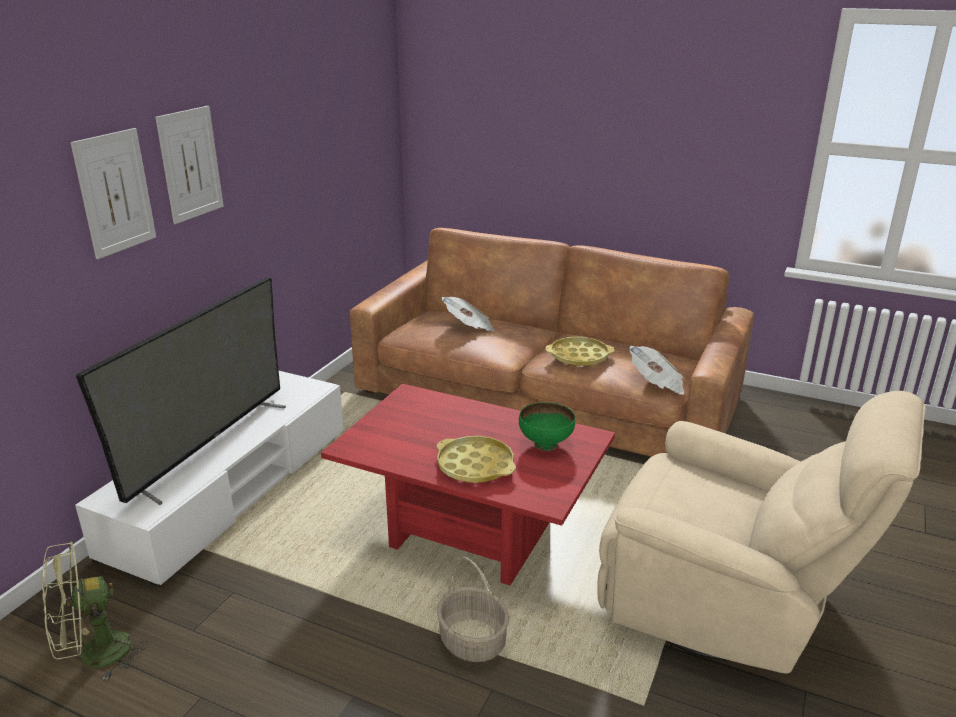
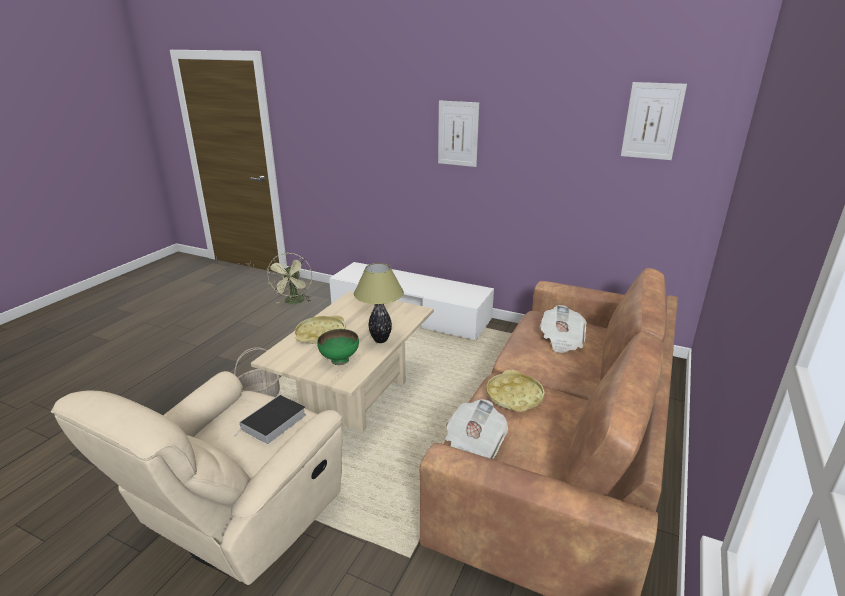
camera: 90 degrees right, 0 degrees up
green fan [42,542,148,680] -> green fan turned 150 degrees counterclockwise [266,253,312,304]
picture [70,128,156,259] -> picture moved to [621,82,687,160]
television [75,277,286,505] -> none
red coffee table [321,384,615,585] -> beige coffee table [251,291,434,432]
none -> book [235,395,306,444]
none -> table lamp [354,263,404,343]

